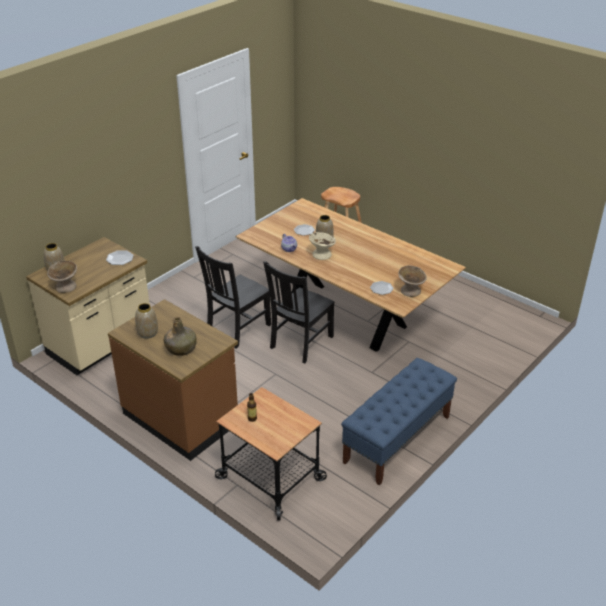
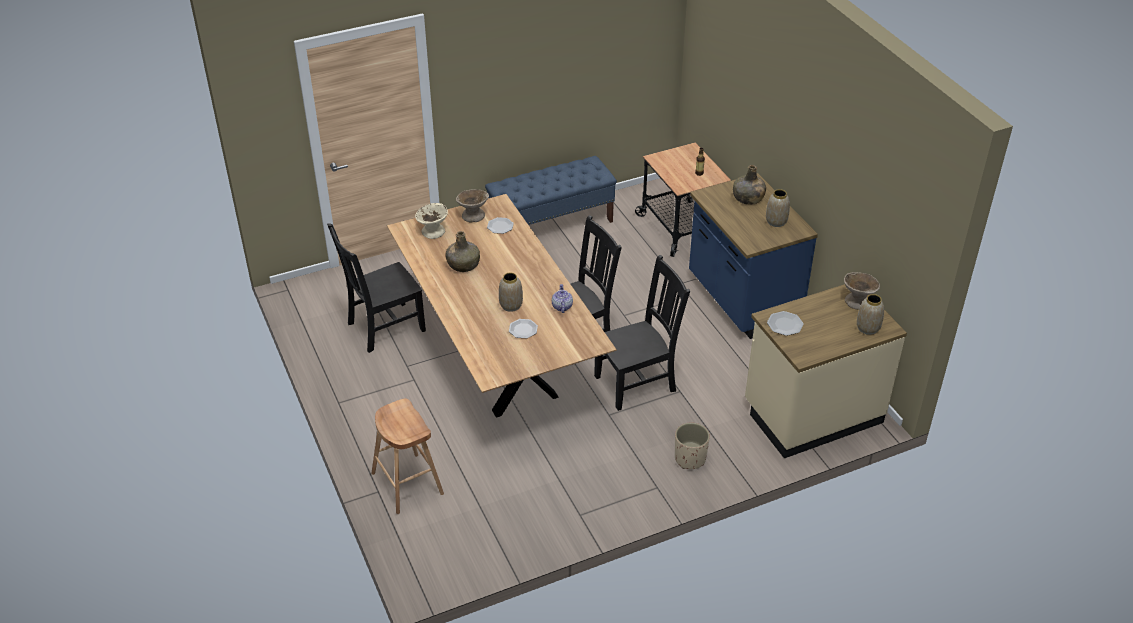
camera: 155 degrees left, 5 degrees up
brown counter [108,299,238,461] -> blue counter [689,173,818,339]
beige bowl [309,232,336,260] -> beige bowl moved to [415,203,448,239]
none -> black chair [327,223,426,353]
none -> green bottle [445,231,480,272]
none -> beige planter [675,423,710,469]

